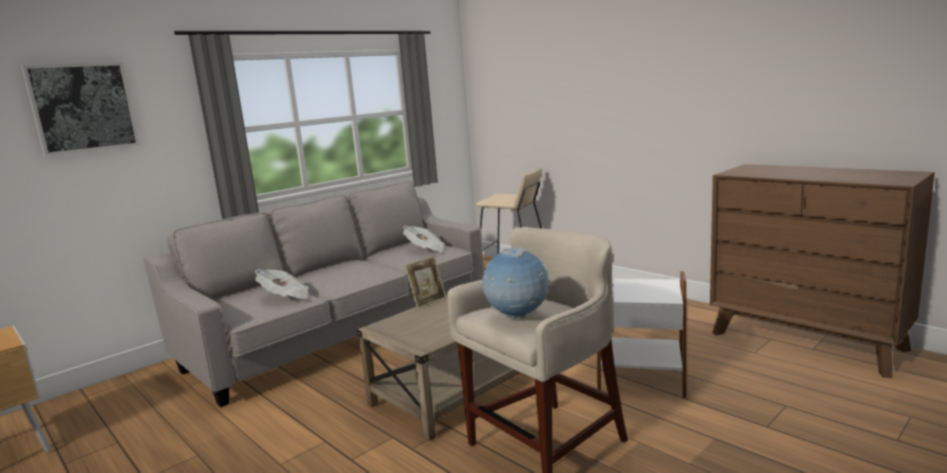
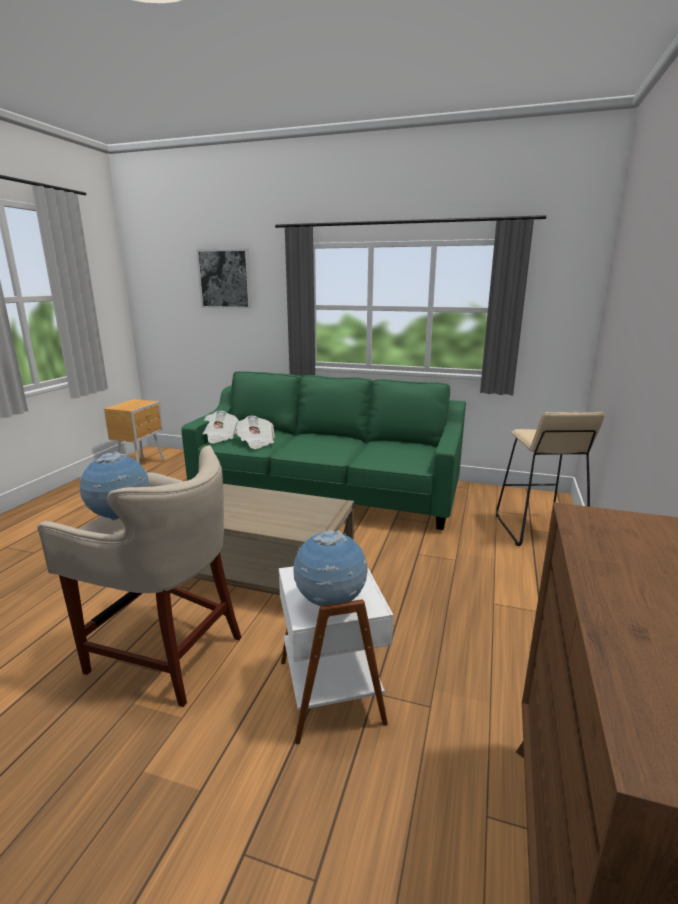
camera: 60 degrees right, 5 degrees up
grey sofa [144,181,484,407] -> green sofa [181,371,466,530]
newspaper [403,226,445,252] -> newspaper moved to [203,411,239,443]
picture frame [404,256,447,309] -> none
none -> globe [293,530,368,606]

